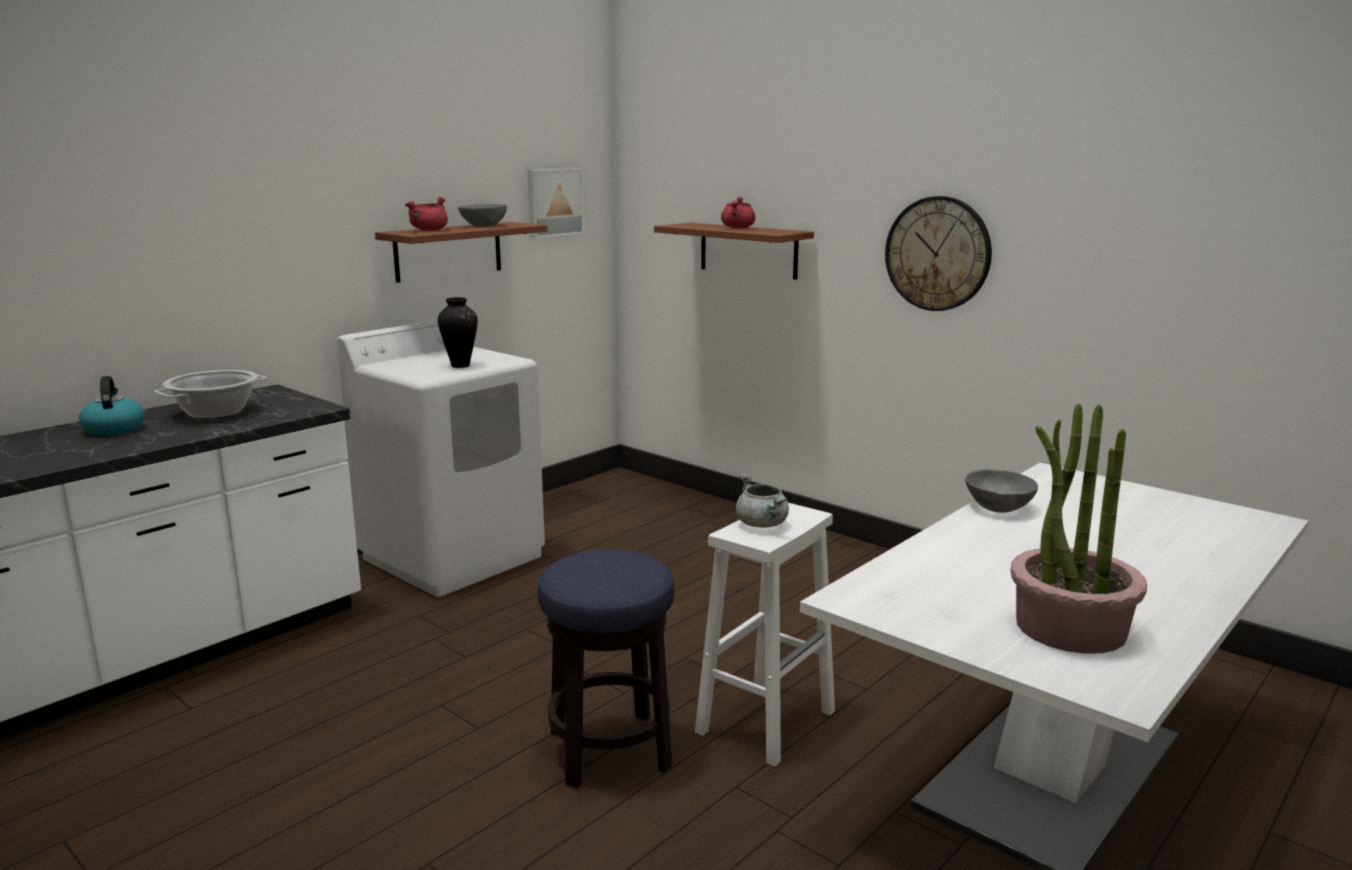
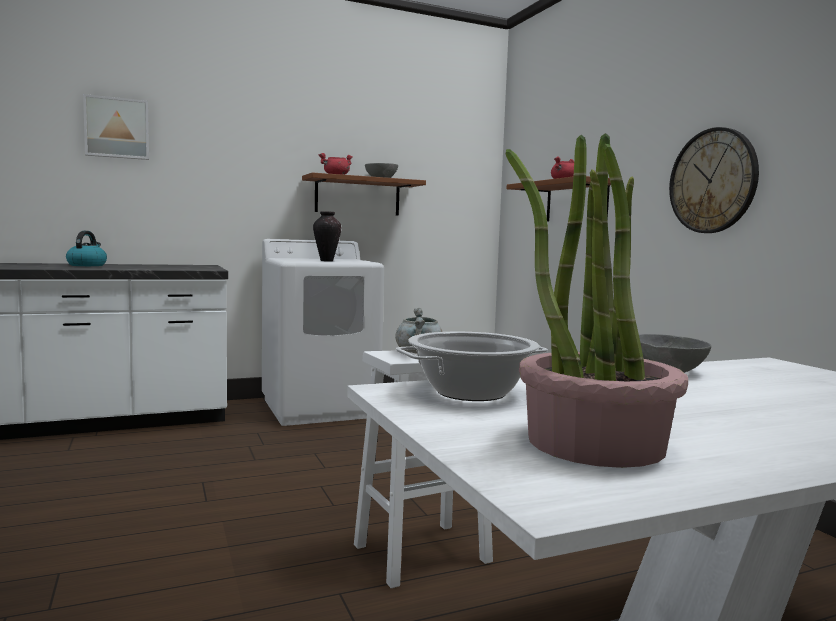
camera: 25 degrees right, 10 degrees down
cooking pot [154,370,266,419] -> cooking pot moved to [396,332,548,401]
picture [528,168,584,239] -> picture moved to [83,94,149,160]
stool [538,549,675,788] -> none

